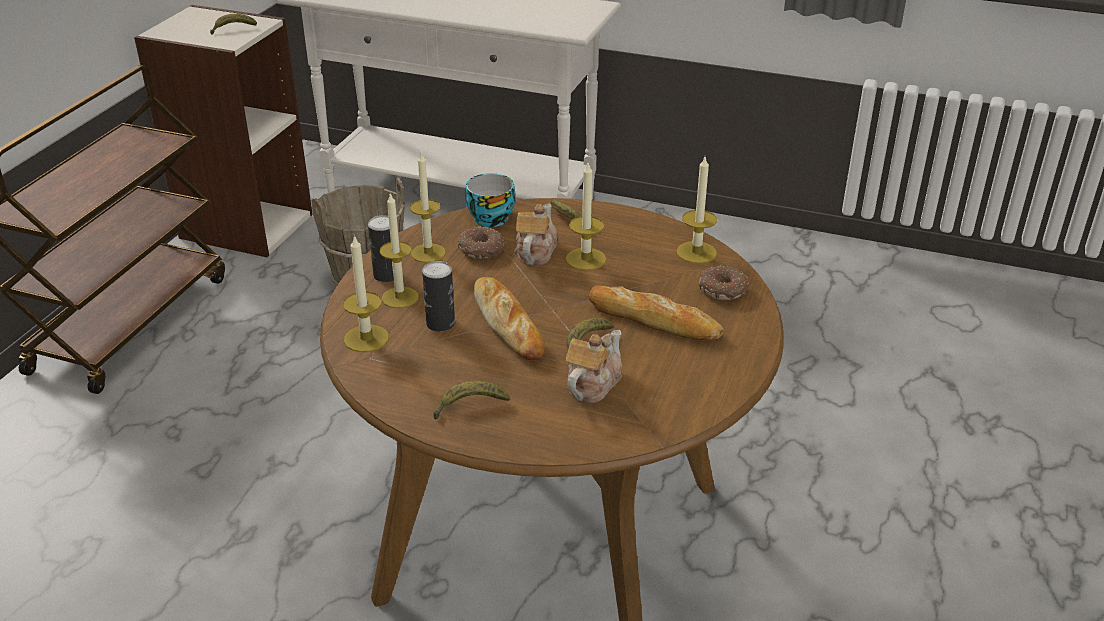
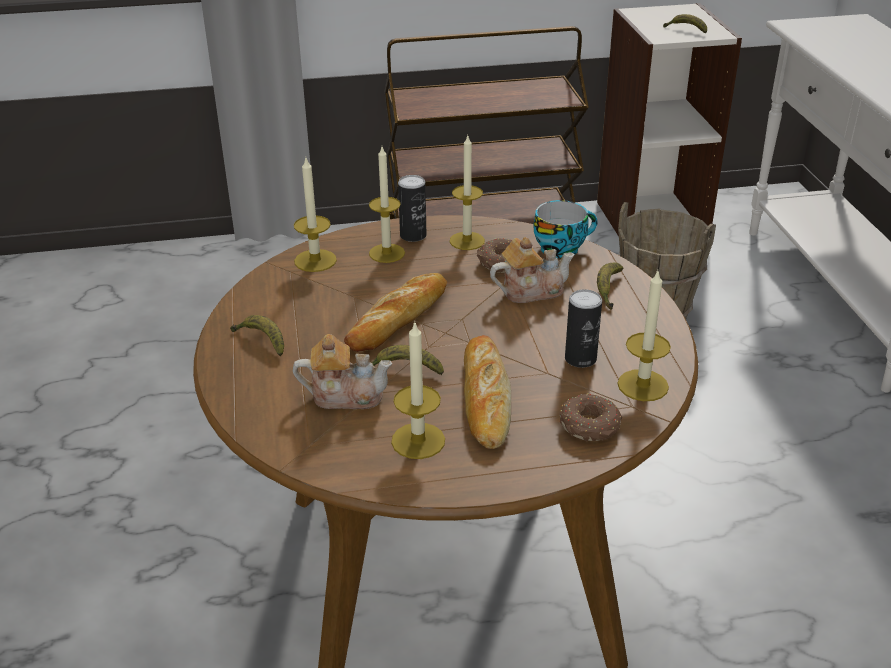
camera: 60 degrees right, 0 degrees up
can [422,261,455,332] -> can moved to [565,289,602,368]
candle [566,163,606,271] -> candle moved to [391,322,445,459]

